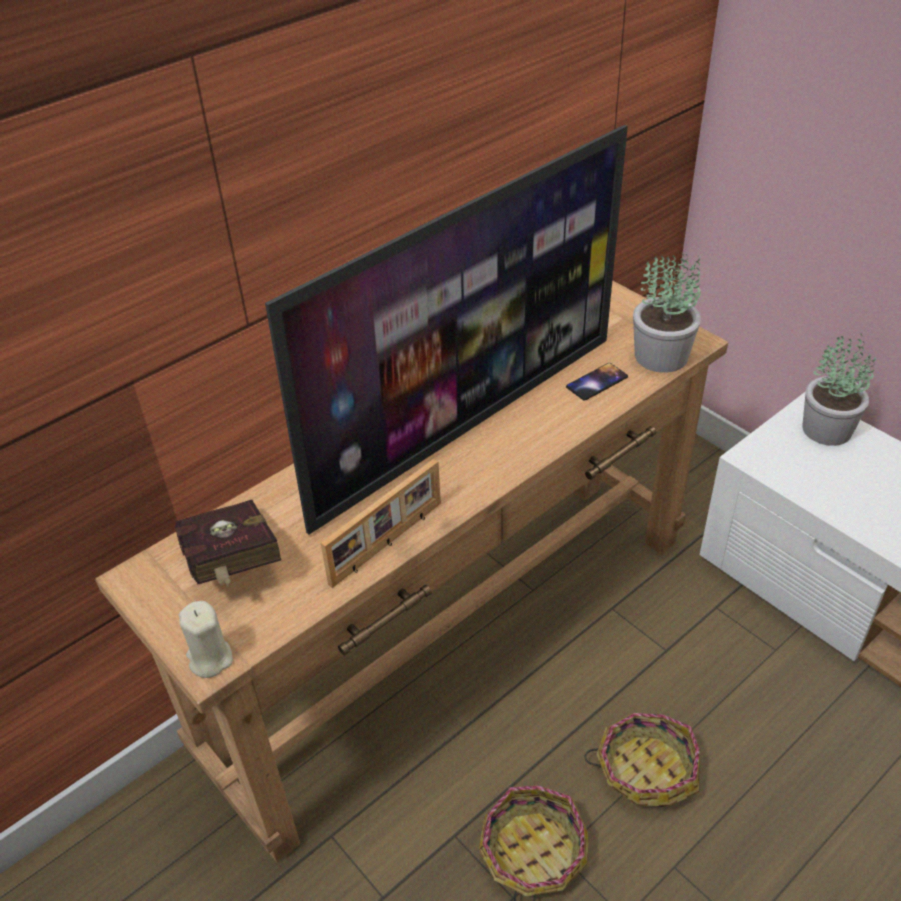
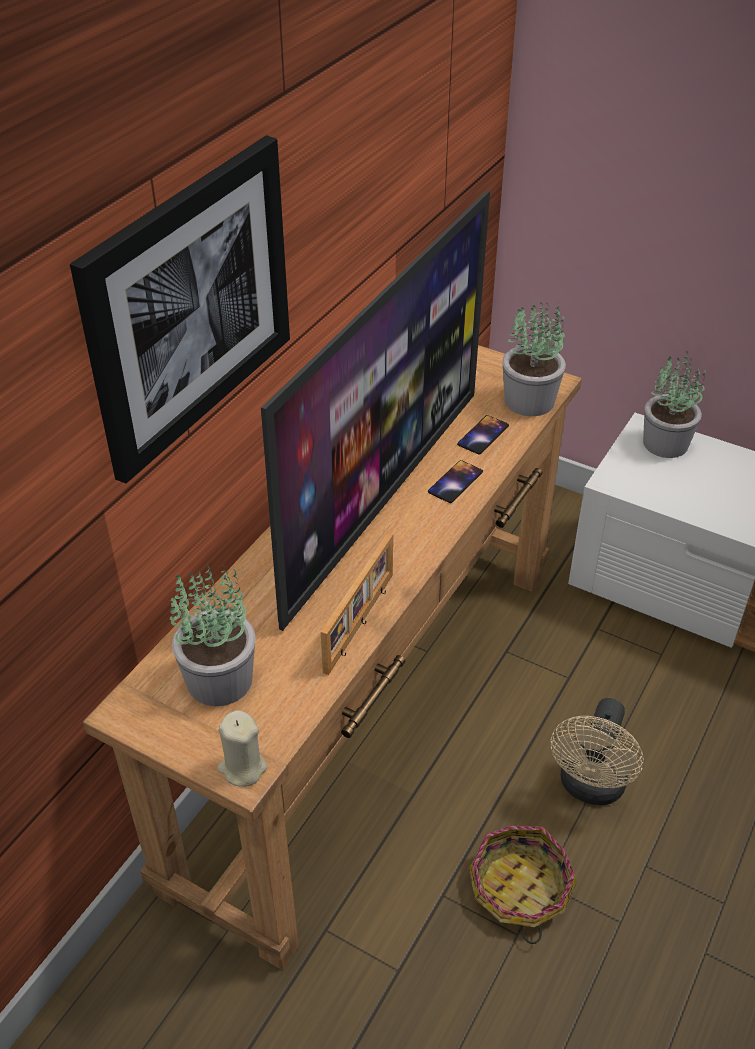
camera: 20 degrees left, 0 degrees up
red book [175,500,281,587] -> potted plant [170,564,256,706]
basket [584,713,700,807] -> beige fan [551,698,644,805]
none -> picture [70,135,290,483]
none -> phone [428,460,483,503]

